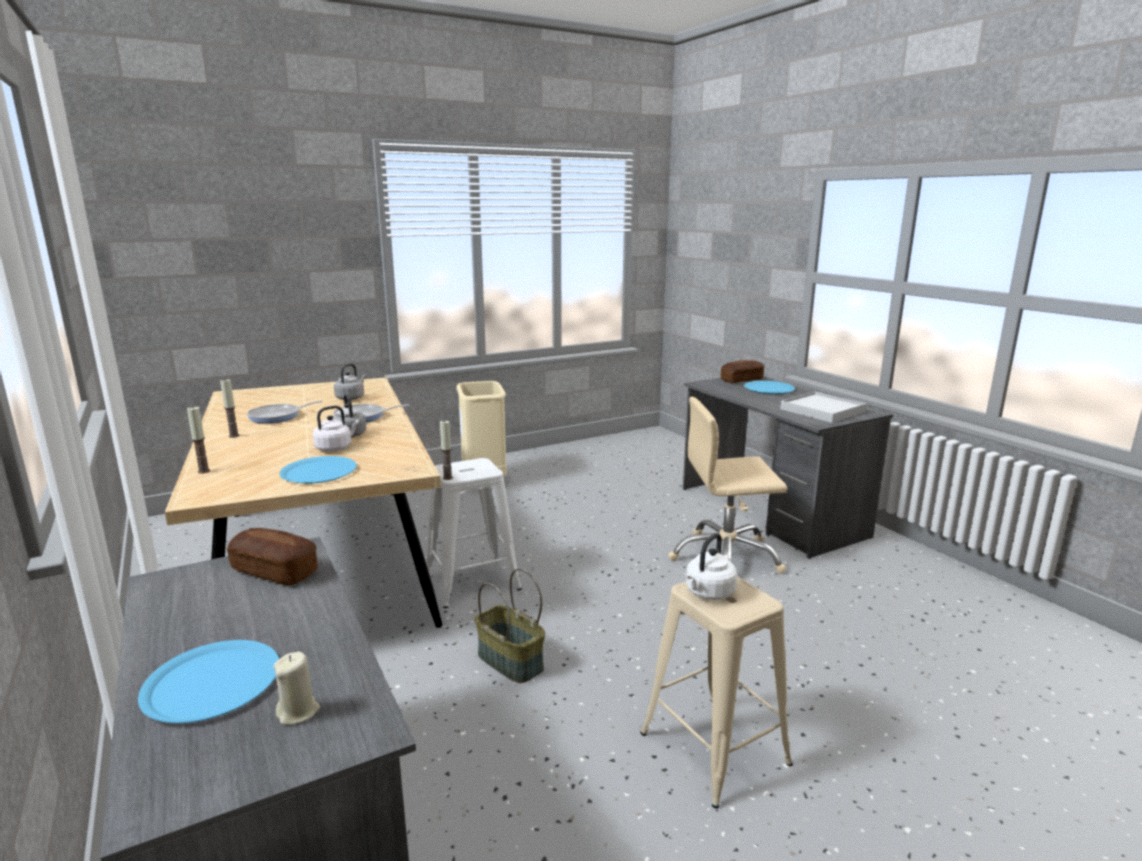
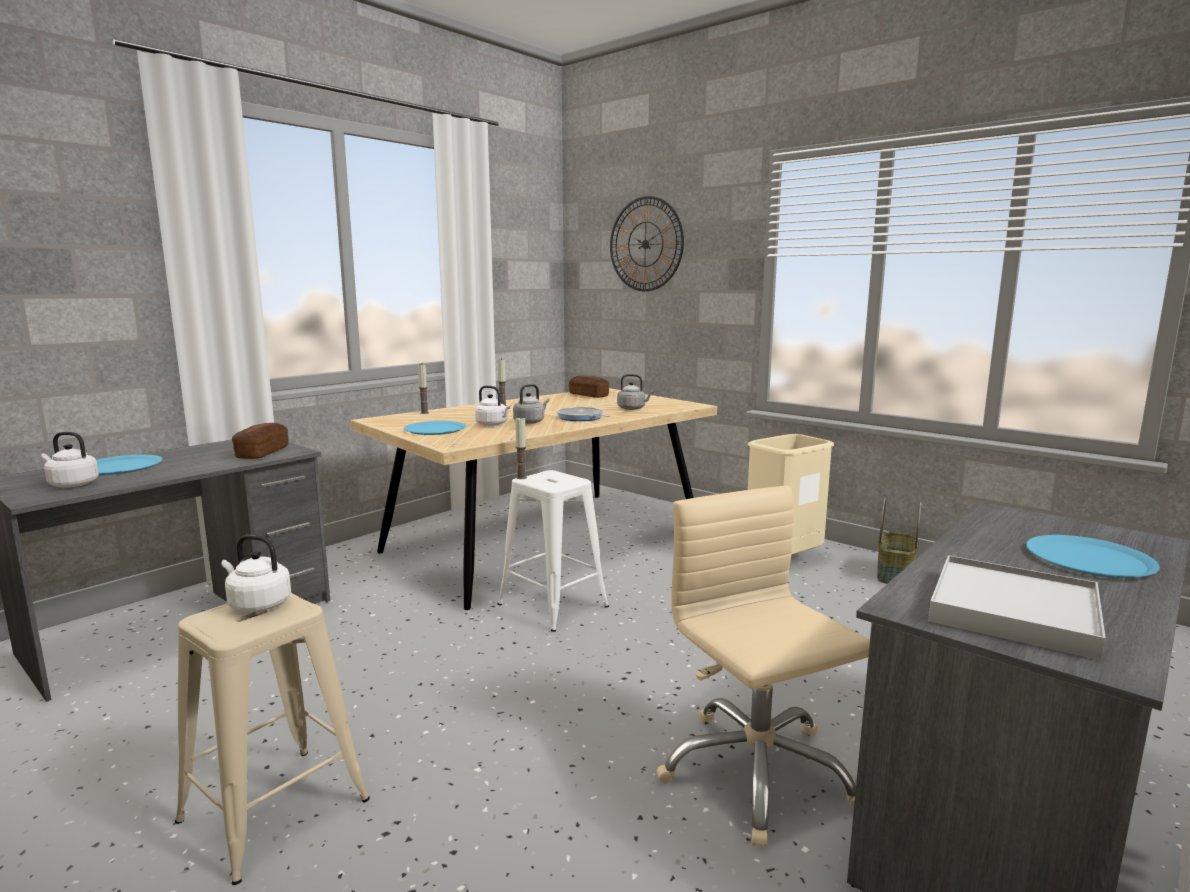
camera: 70 degrees right, 5 degrees down
frying pan [247,401,323,423] -> none
beige candle [274,652,320,725] -> white kettle [41,432,99,488]
basket [475,568,545,683] -> basket moved to [877,498,921,584]
bread [721,360,764,383] -> bread moved to [569,376,609,398]
none -> wall clock [610,196,684,291]

